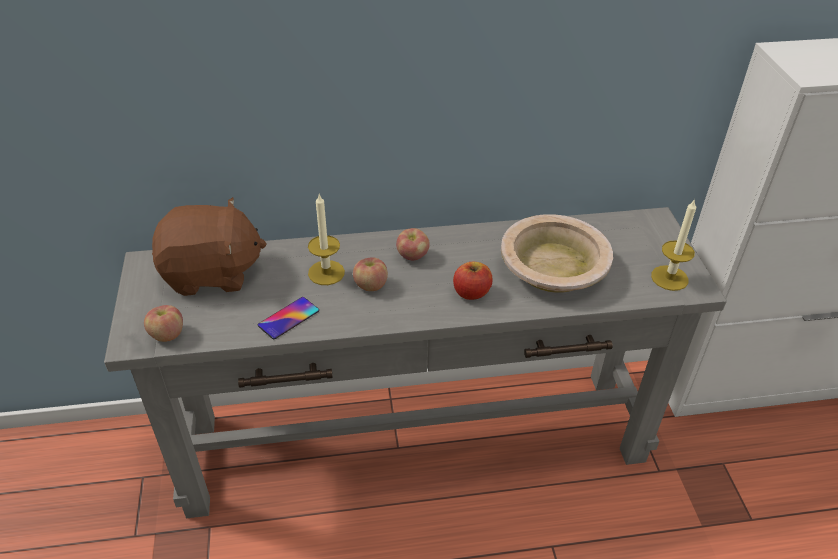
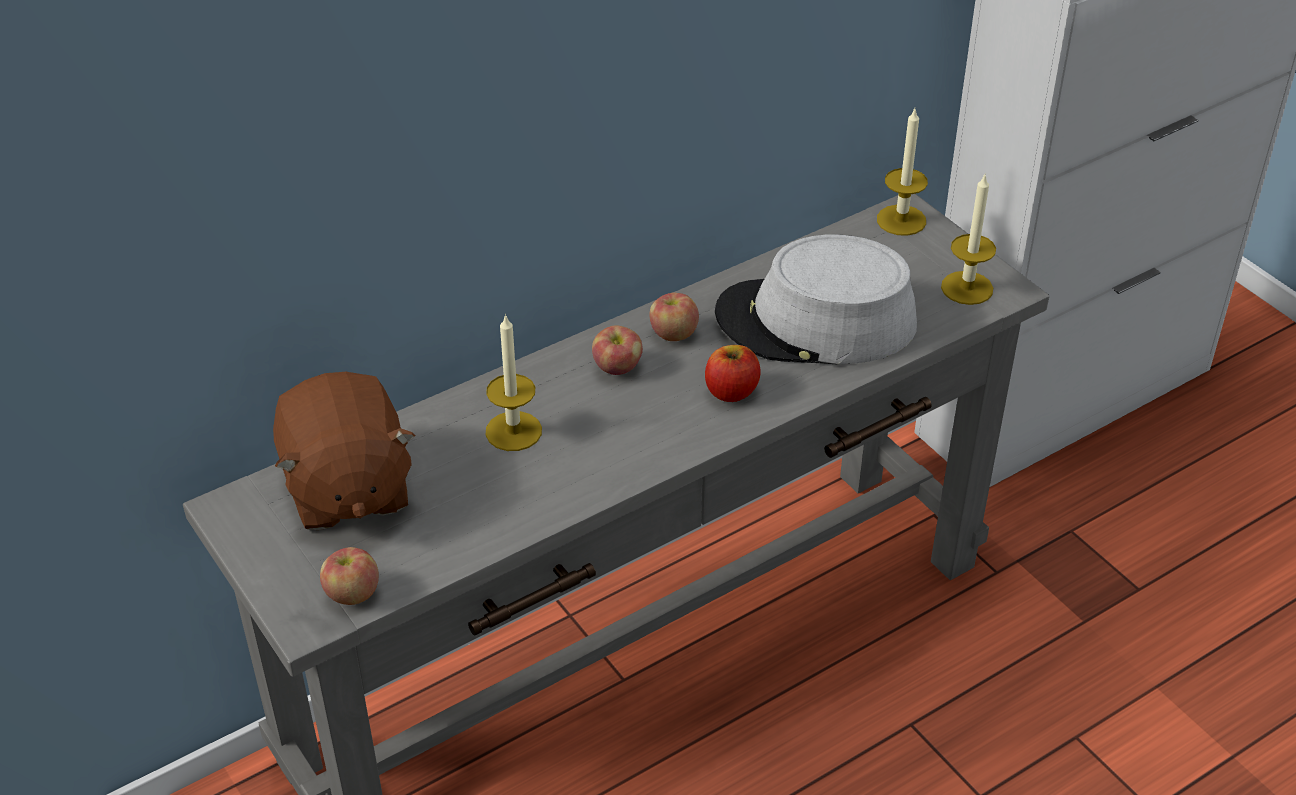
camera: 25 degrees left, 0 degrees up
brown plush toy [152,197,267,296] -> brown plush toy turned 105 degrees clockwise [273,372,416,530]
phone [258,297,319,339] -> none
apple [353,257,388,291] -> apple moved to [650,293,699,341]
beige bowl [501,214,613,293] -> grey hat [715,234,917,365]
none -> candle [877,109,928,236]

